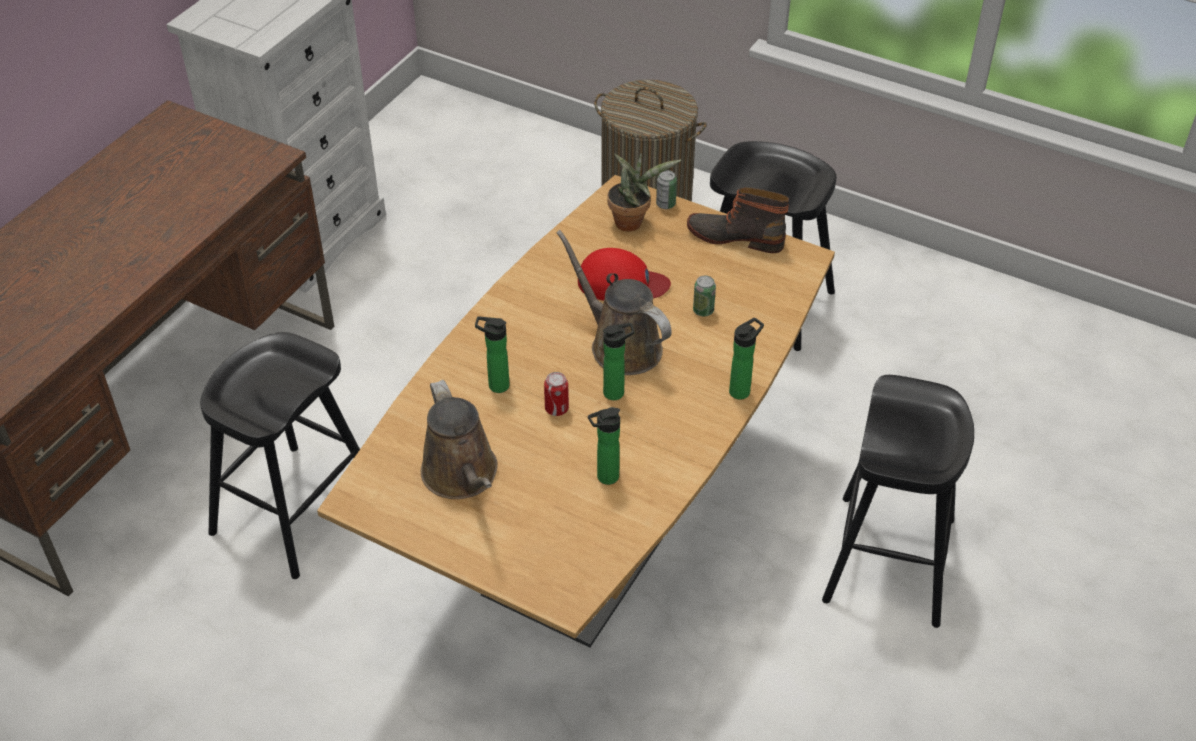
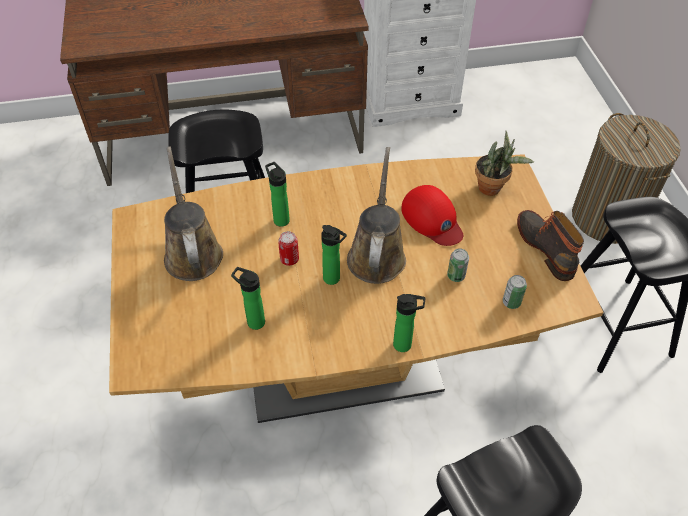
camera: 50 degrees right, 5 degrees up
brown watering can [421,380,498,499] -> brown watering can turned 135 degrees clockwise [164,146,223,281]
can [656,170,677,209] -> can moved to [503,275,527,309]

